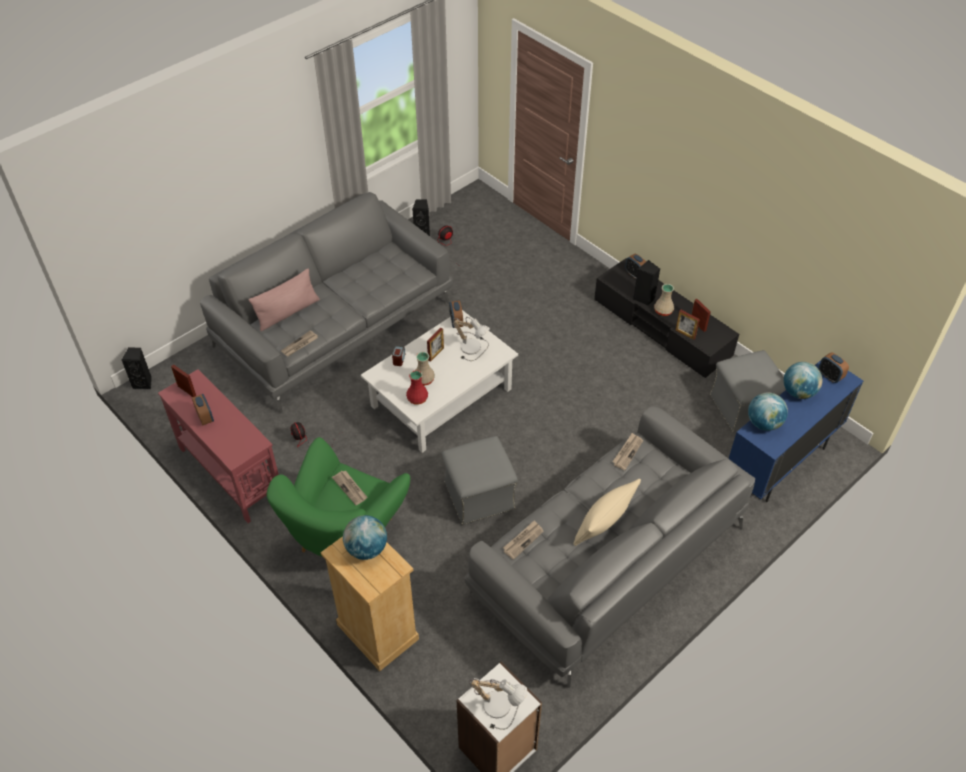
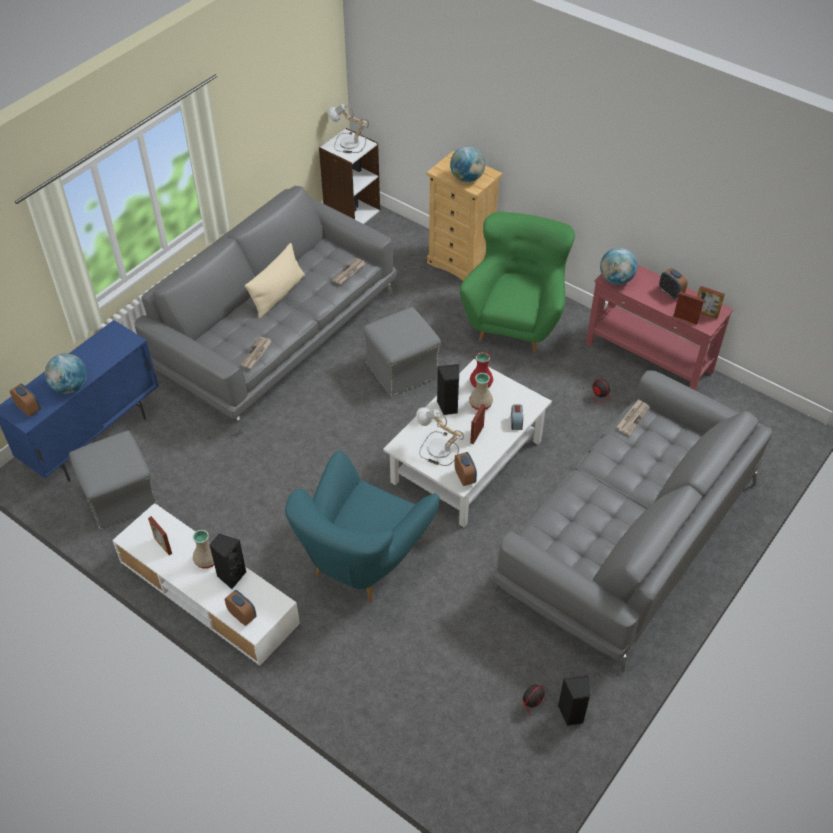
camera: 170 degrees right, 0 degrees up
black speaker [122,347,152,389] -> black speaker moved to [437,364,459,415]
pink pillow [249,269,320,331] -> none
newspaper [332,471,368,505] -> none
black tv stand [594,258,739,378] -> white tv stand [112,503,300,666]
picture frame [676,310,700,340] -> picture frame moved to [673,292,704,325]
globe [748,392,788,431] -> globe moved to [600,248,637,285]
none -> turquoise armchair [285,451,440,602]

